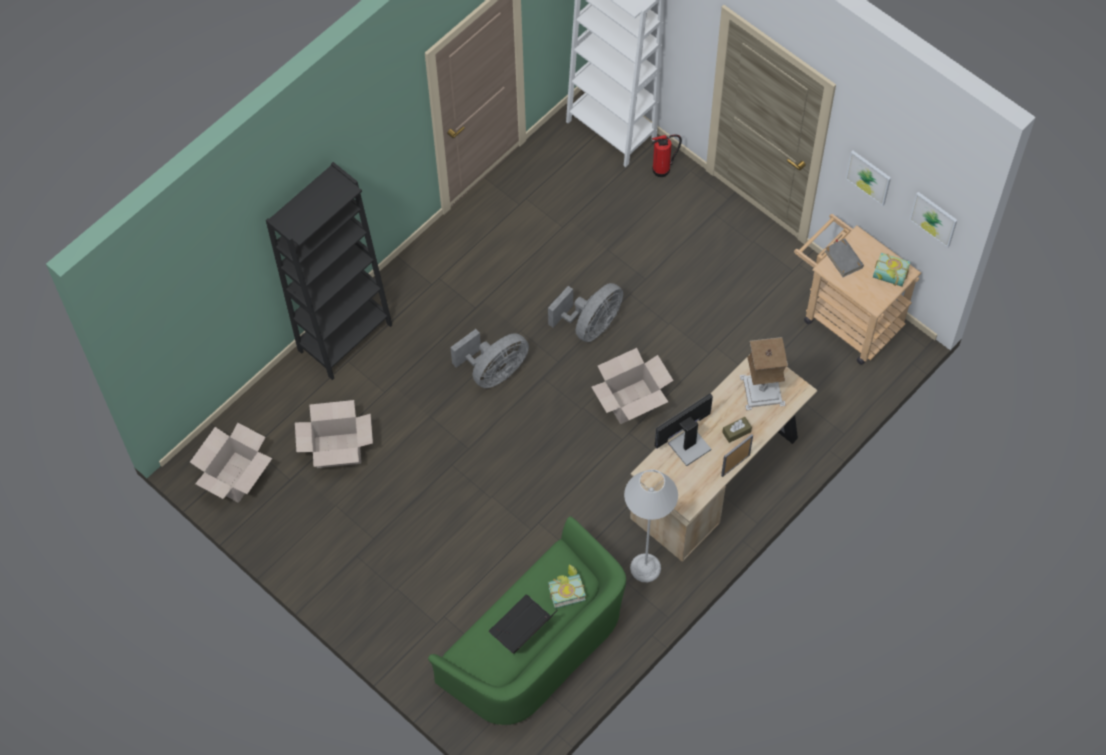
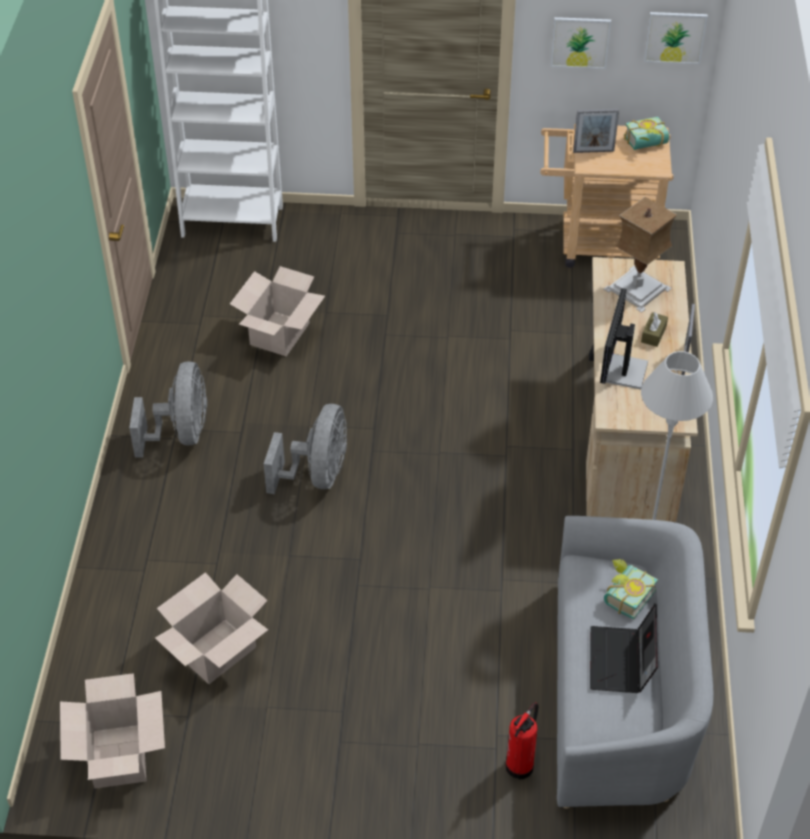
camera: 40 degrees left, 15 degrees down
black bookcase [266,162,392,380] -> none
green sofa [428,516,626,725] -> grey sofa [557,516,714,809]
grey fan [548,283,623,342] -> grey fan moved to [129,361,207,458]
cardboard box [592,348,674,424] -> cardboard box moved to [230,266,325,356]
fire extinguisher [652,135,682,177] -> fire extinguisher moved to [506,702,538,779]
grey book [825,238,864,277] -> picture frame [573,109,619,153]

